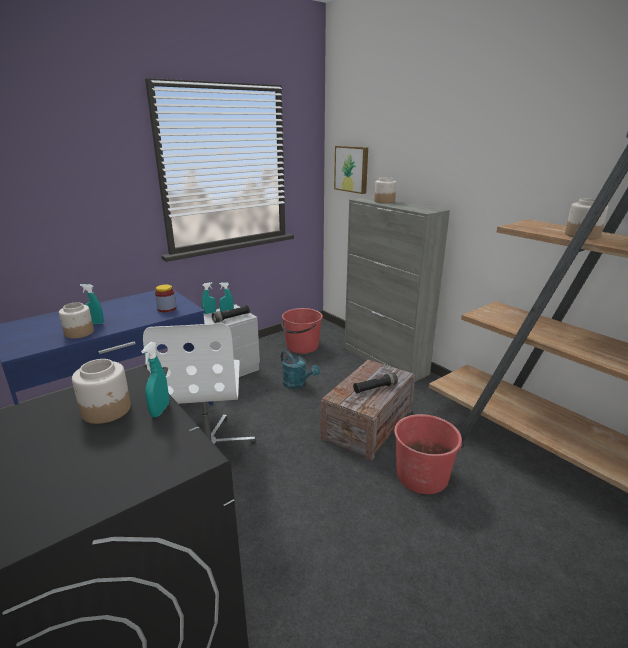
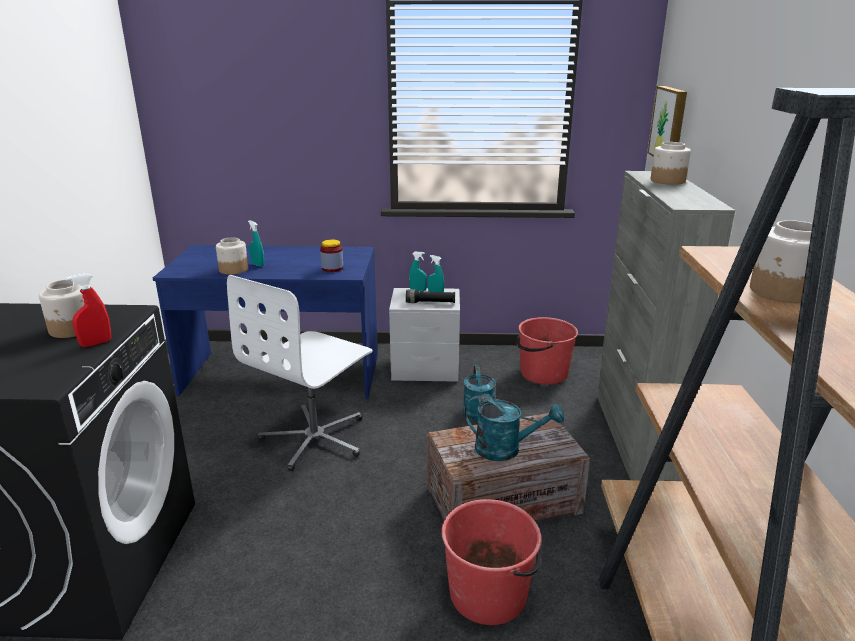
camera: 40 degrees right, 0 degrees up
turquoise spray bottle [141,342,169,417] -> red spray bottle [66,273,111,347]
black flashlight [353,373,398,394] -> turquoise watering can [465,395,564,461]

